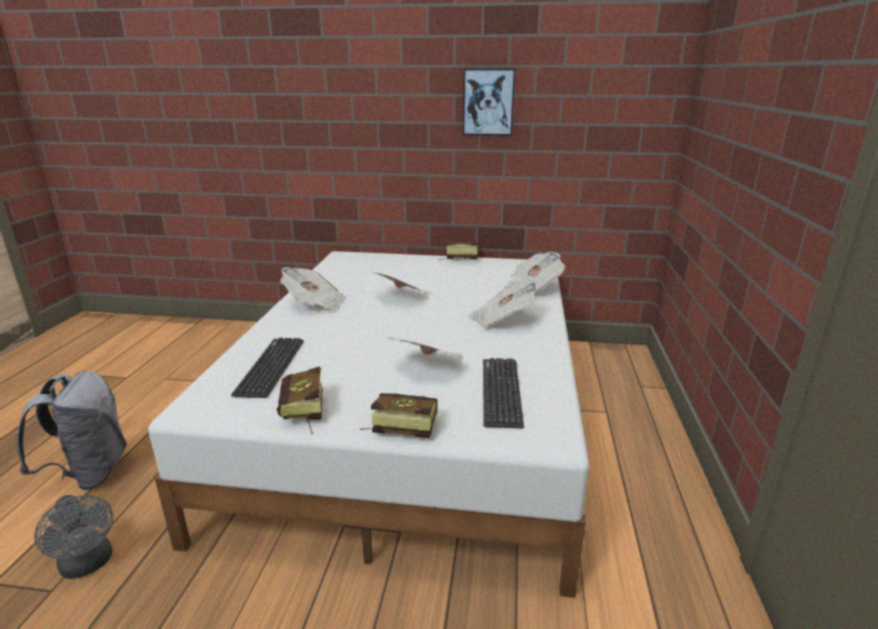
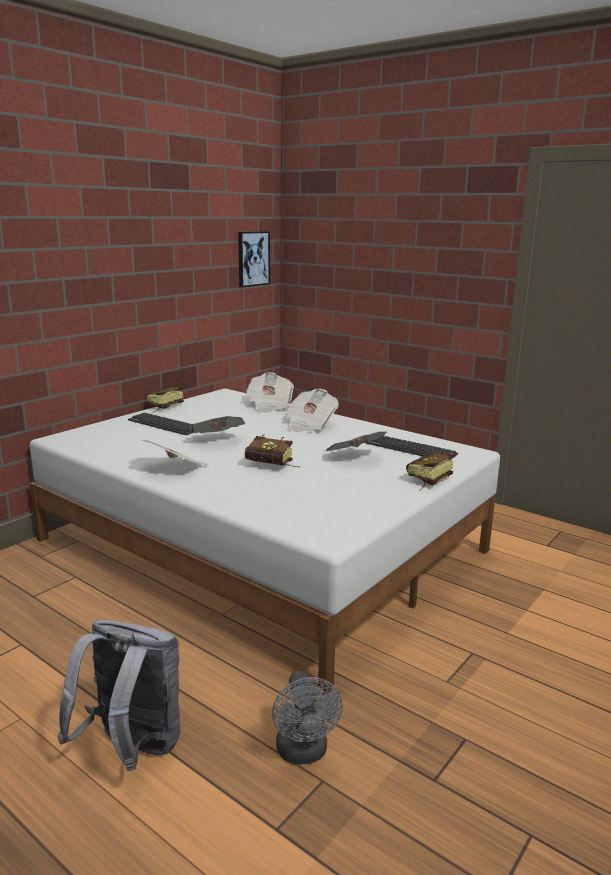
camera: 60 degrees left, 5 degrees down
grey fan [34,495,113,579] -> grey fan turned 90 degrees clockwise [272,671,343,765]
keyboard [231,338,304,398] -> keyboard moved to [128,413,193,435]
book [277,366,322,434] -> book moved to [245,434,301,467]
picture [463,68,515,136] -> picture moved to [238,231,270,287]

